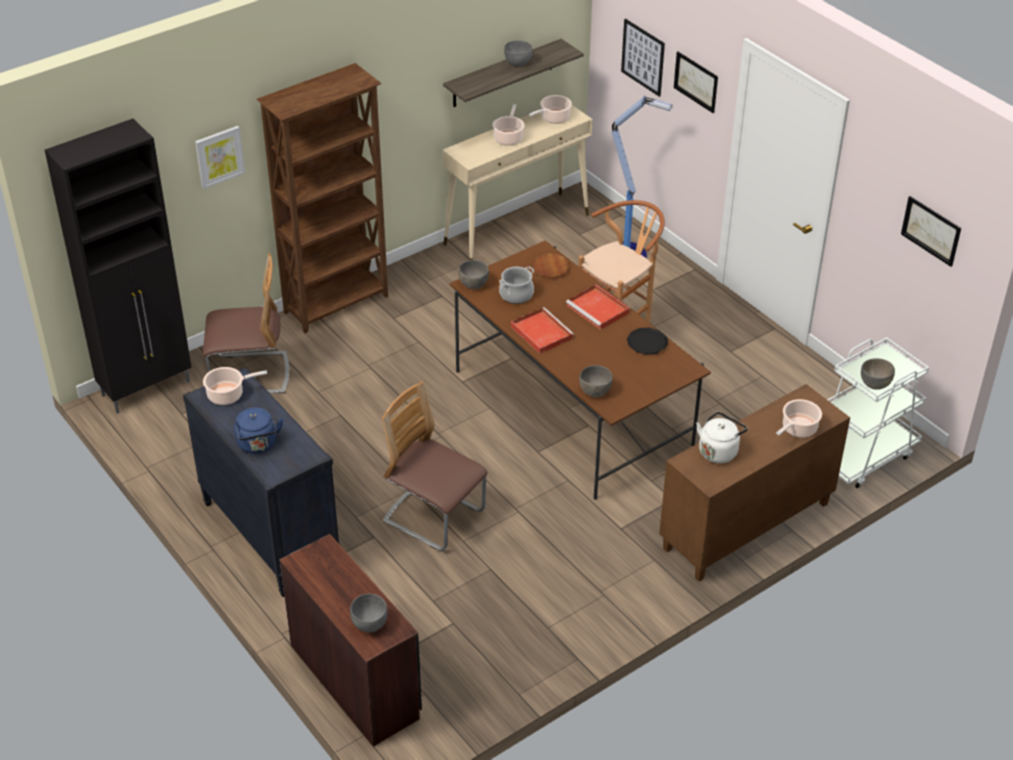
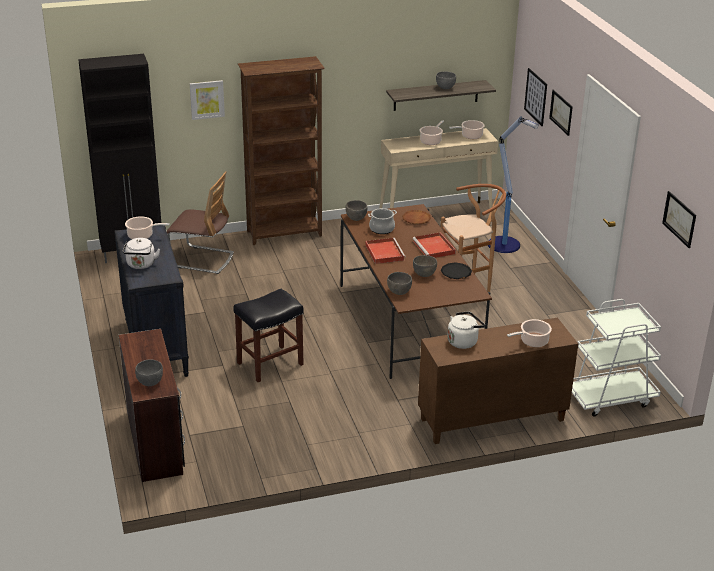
camera: 20 degrees right, 10 degrees down
blue kettle [234,407,283,454] -> white kettle [123,238,160,269]
chair [382,382,488,551] -> black stool [233,289,304,382]
grey bowl [861,358,895,390] -> grey bowl moved to [413,255,437,277]

